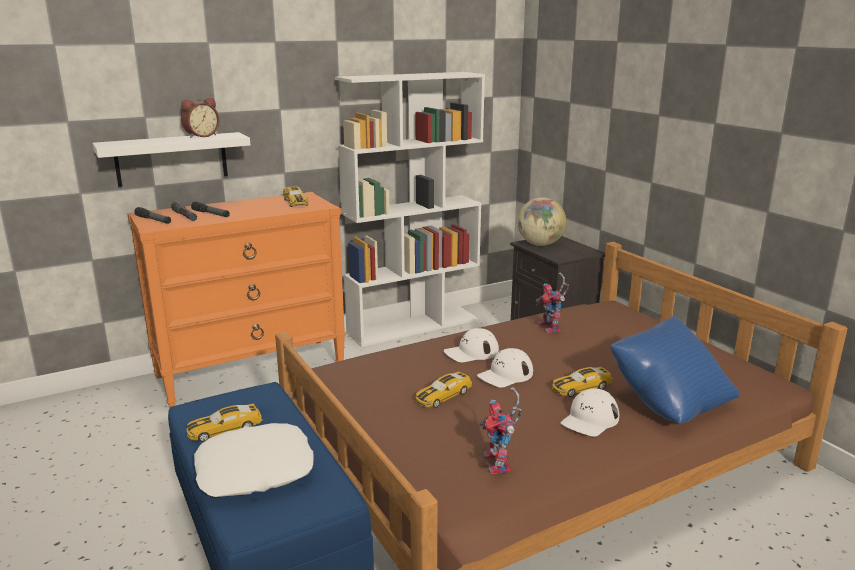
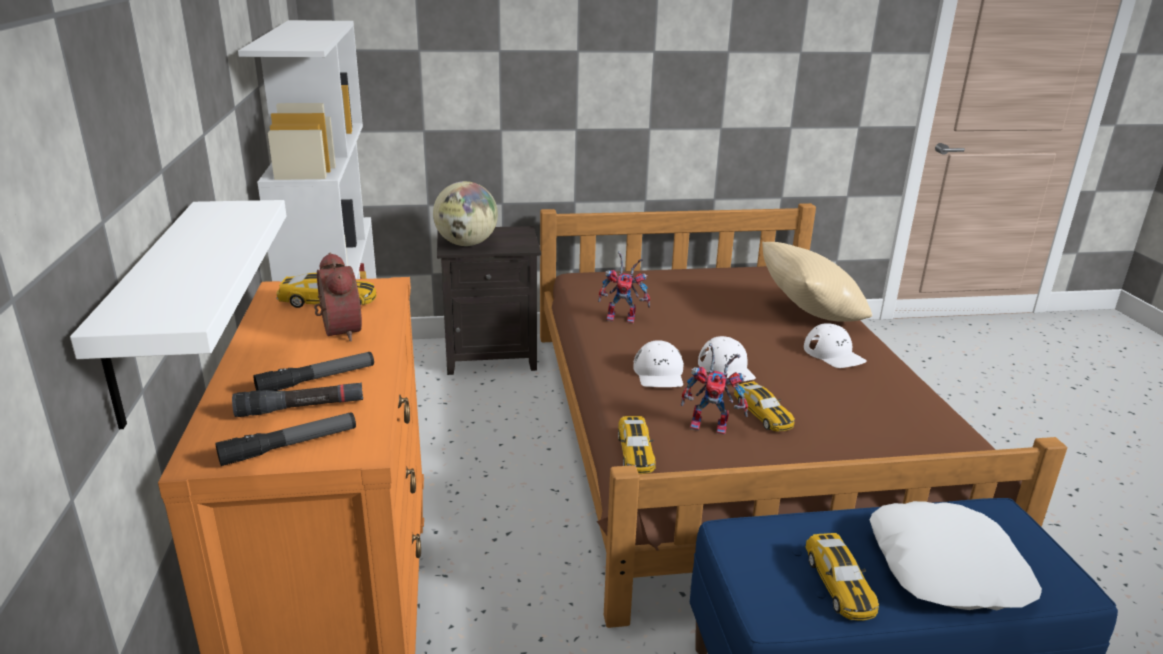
camera: 70 degrees left, 5 degrees up
alarm clock [181,98,220,138] -> alarm clock moved to [314,252,362,341]
toy robot [479,387,522,474] -> toy robot moved to [681,343,748,435]
toy car [552,367,613,397] -> toy car moved to [618,416,656,474]
blue pillow [610,315,739,423] -> beige pillow [762,242,873,322]

